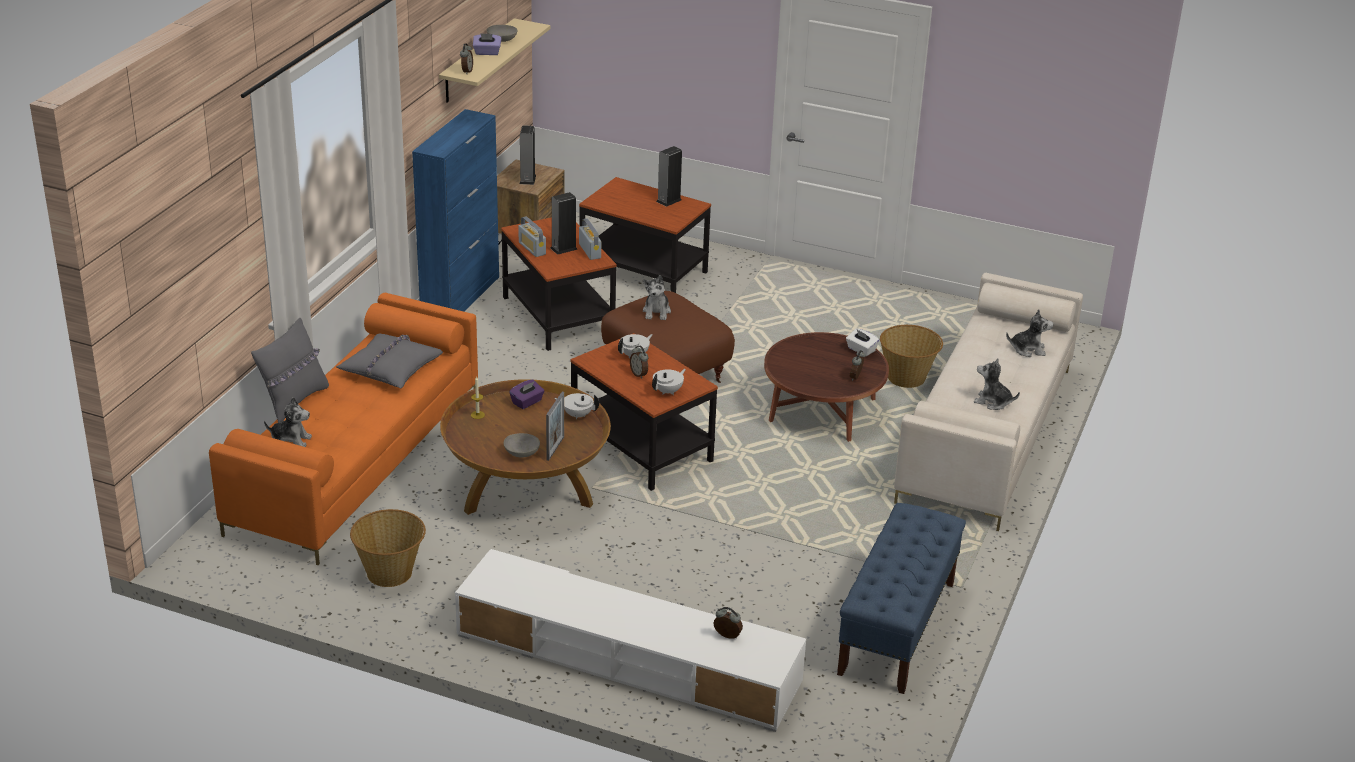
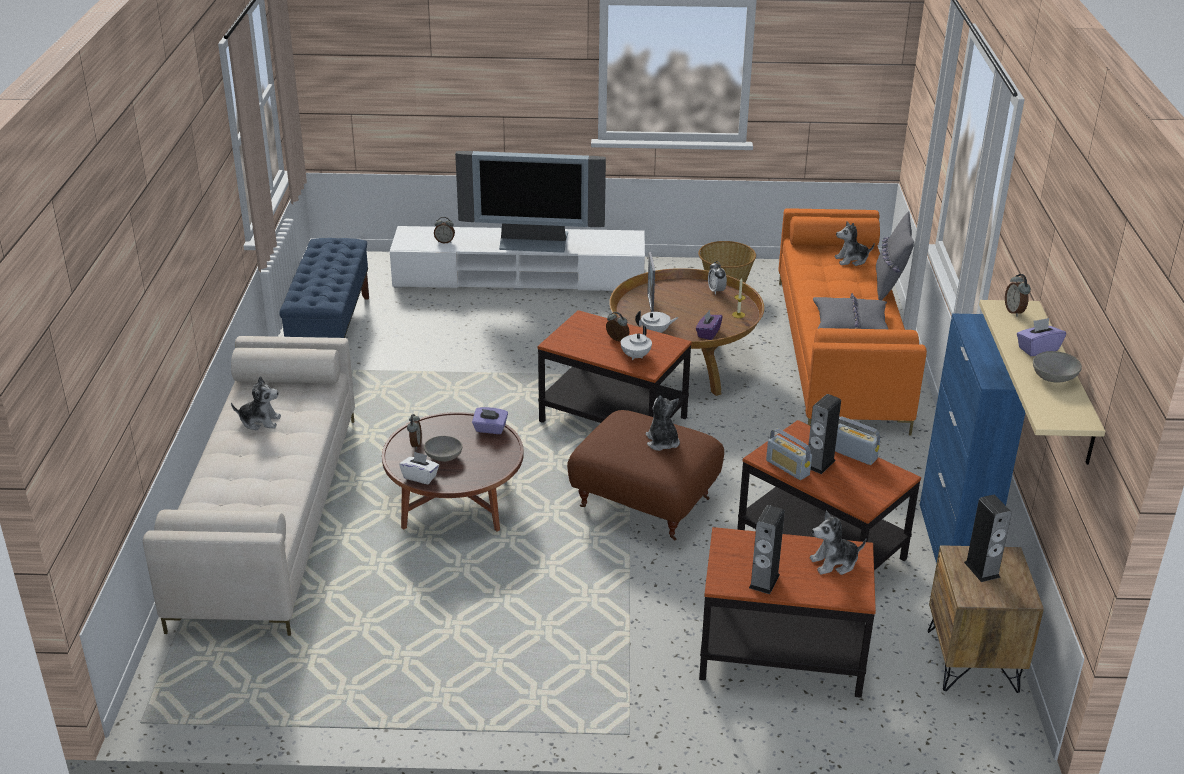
camera: 160 degrees right, 0 degrees up
grey bowl [504,433,540,458] -> grey bowl moved to [424,436,462,462]
white teapot [652,369,686,395] -> none
basket [880,325,943,388] -> none
plush toy [1006,309,1054,357] -> plush toy moved to [810,510,866,575]
none -> television [455,151,606,253]
none -> purple tissue box [472,407,508,434]
none -> alarm clock [708,261,727,295]

